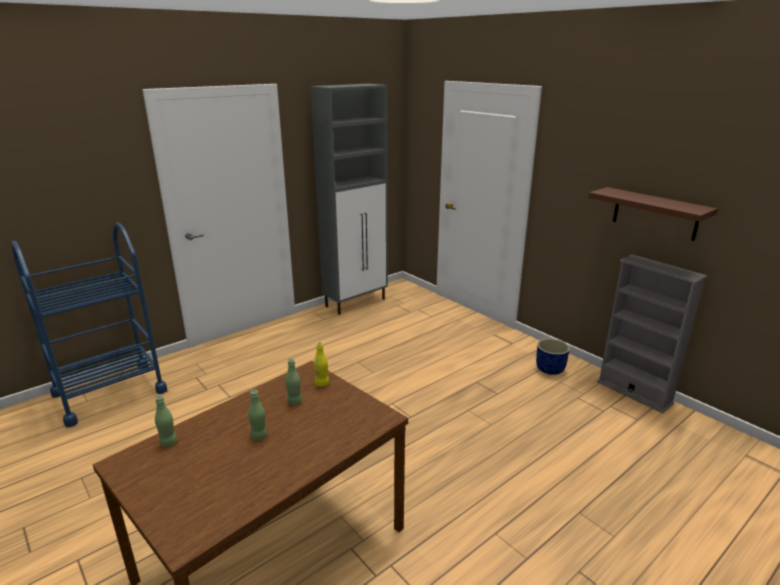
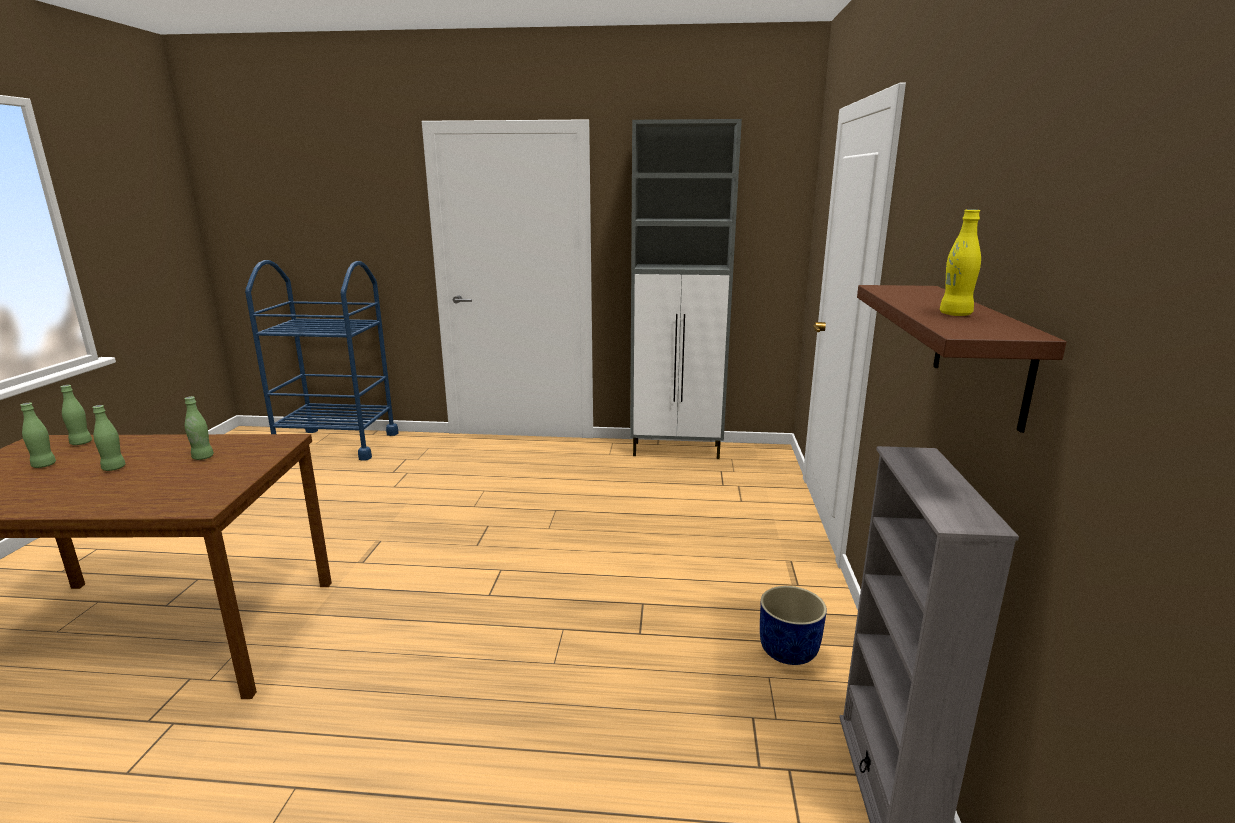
camera: 45 degrees right, 5 degrees down
yellow bottle [314,342,329,387] -> yellow bottle moved to [940,210,981,316]
none -> green bottle [20,403,56,468]

